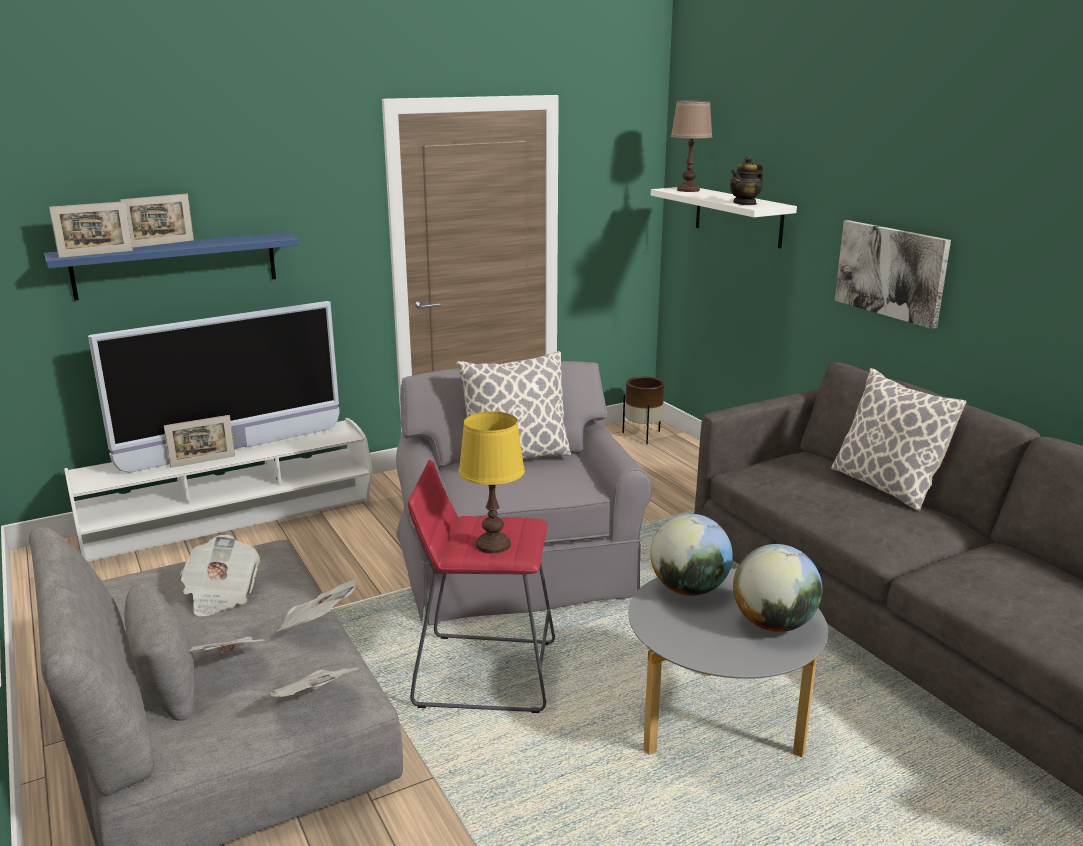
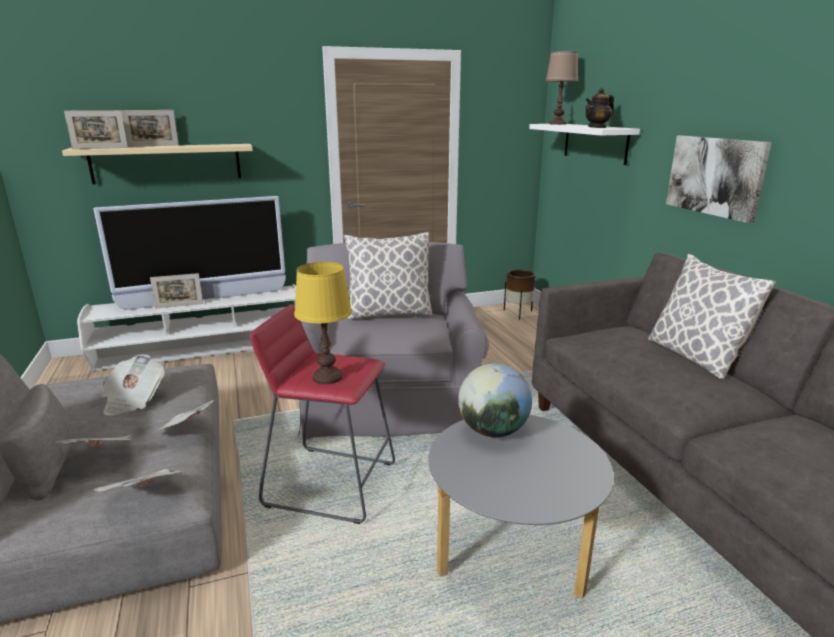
camera: 10 degrees right, 0 degrees up
blue shelf [44,232,300,301] -> beige shelf [62,144,253,184]
globe [733,544,822,632] -> none

